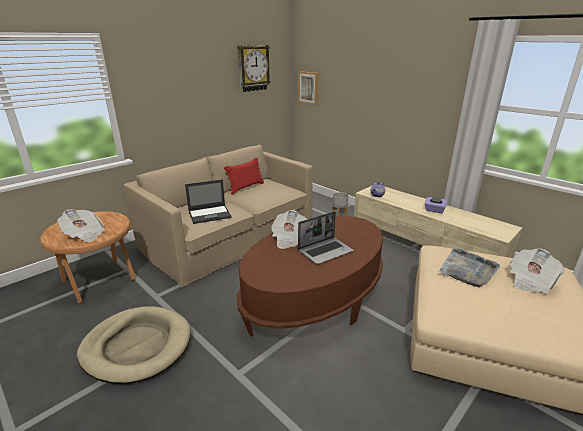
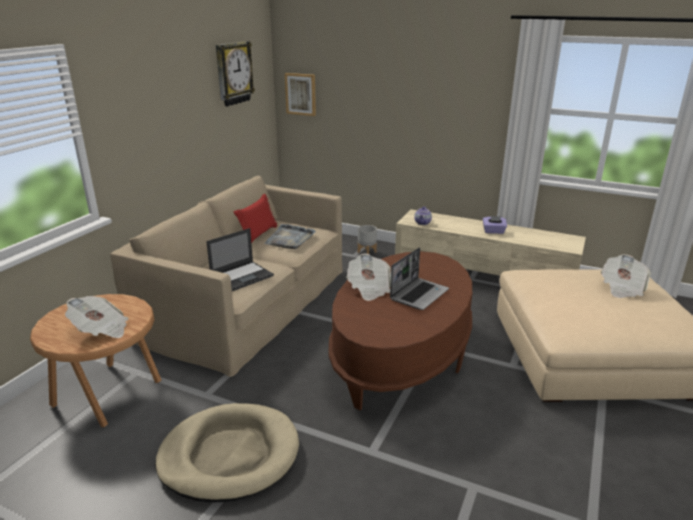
camera: 20 degrees left, 0 degrees up
grey tray [439,248,500,288] -> grey tray moved to [264,224,316,249]

